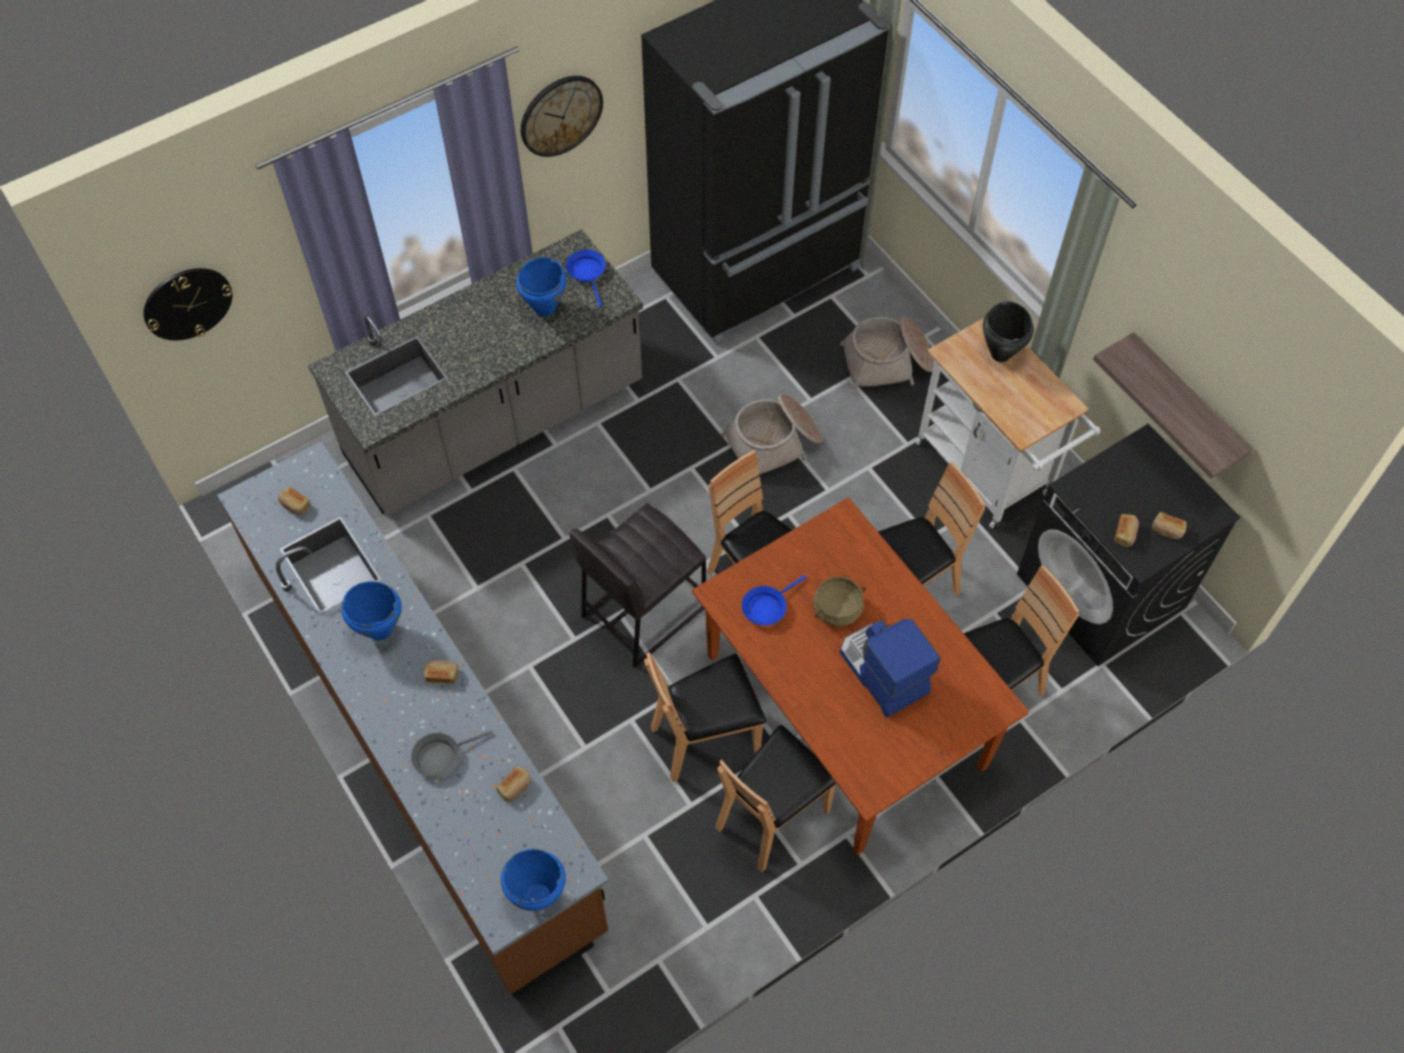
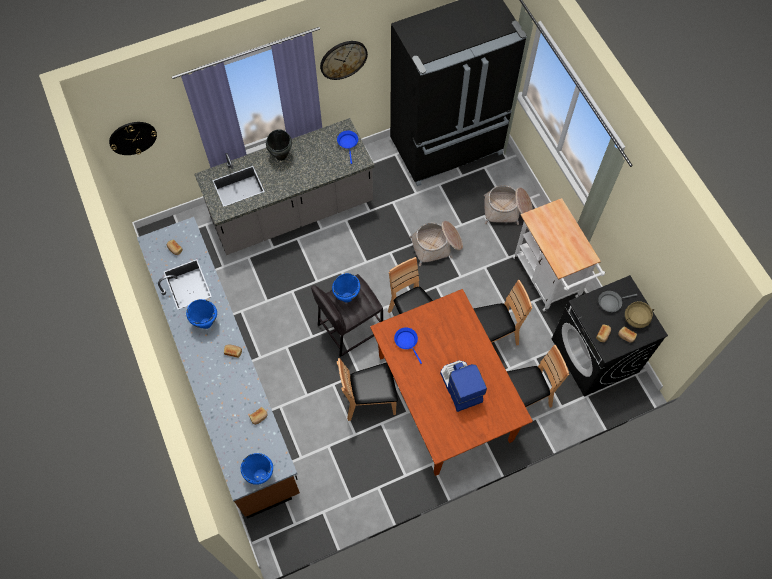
camera: 10 degrees right, 5 degrees up
grey frying pan [411,730,492,778] -> grey frying pan moved to [598,291,637,312]
blue cooking pot [516,257,566,317] -> blue cooking pot moved to [332,273,360,303]
brown chair [715,725,836,872] -> none
blue frying pan [742,575,806,625] -> blue frying pan turned 90 degrees clockwise [394,327,422,364]
beige cooking pot [813,576,865,626] -> beige cooking pot moved to [625,301,654,328]
black cooking pot [983,301,1034,362] -> black cooking pot moved to [266,129,292,161]
shelf [1093,332,1253,479] -> none

